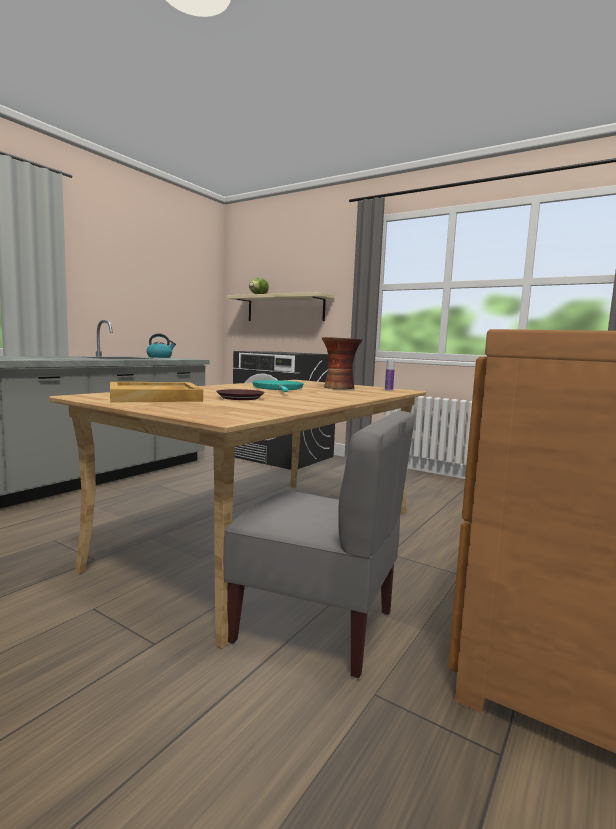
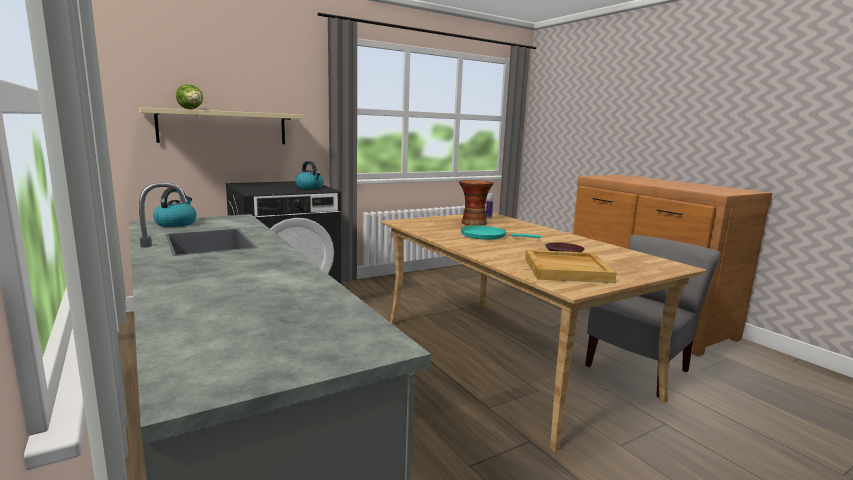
camera: 65 degrees left, 5 degrees up
none -> kettle [295,161,324,189]

